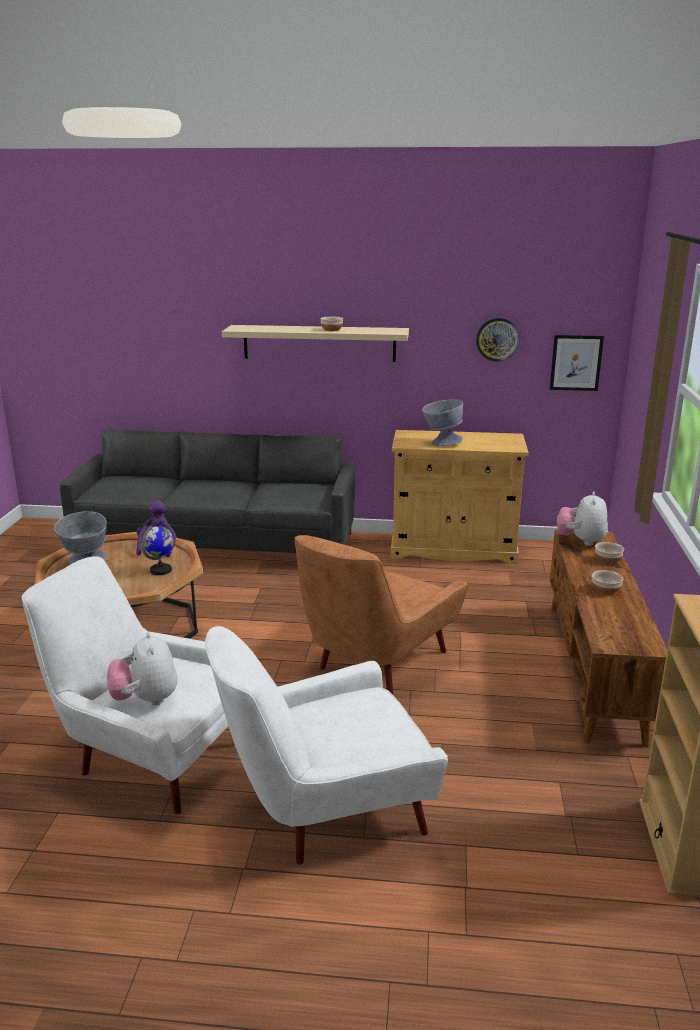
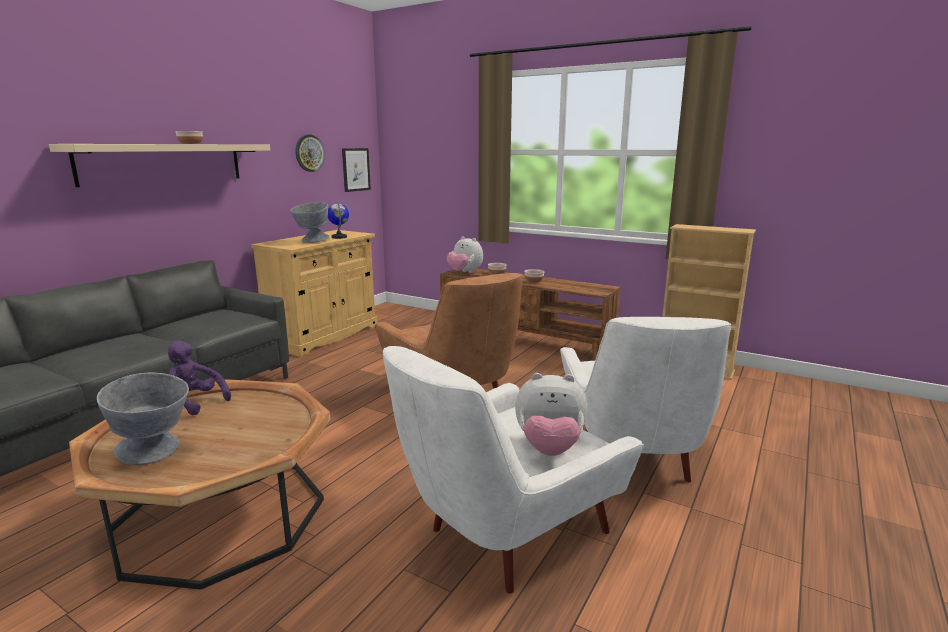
camera: 65 degrees left, 5 degrees down
globe [141,525,174,575] -> globe moved to [328,201,349,239]

